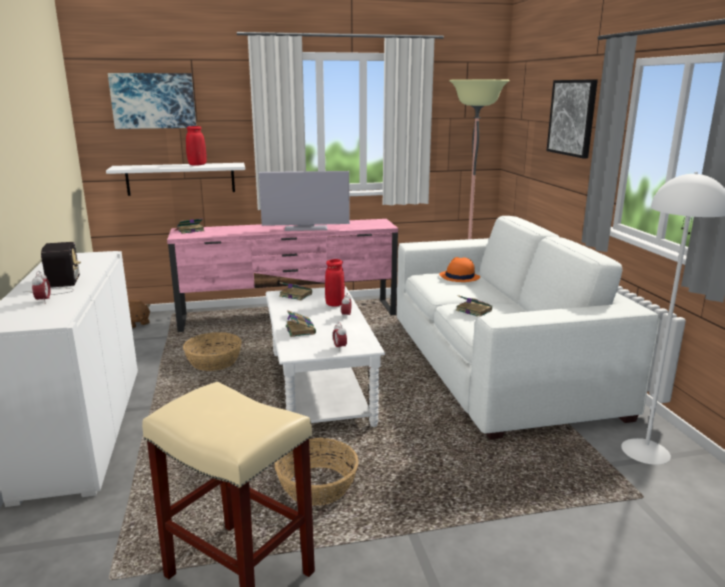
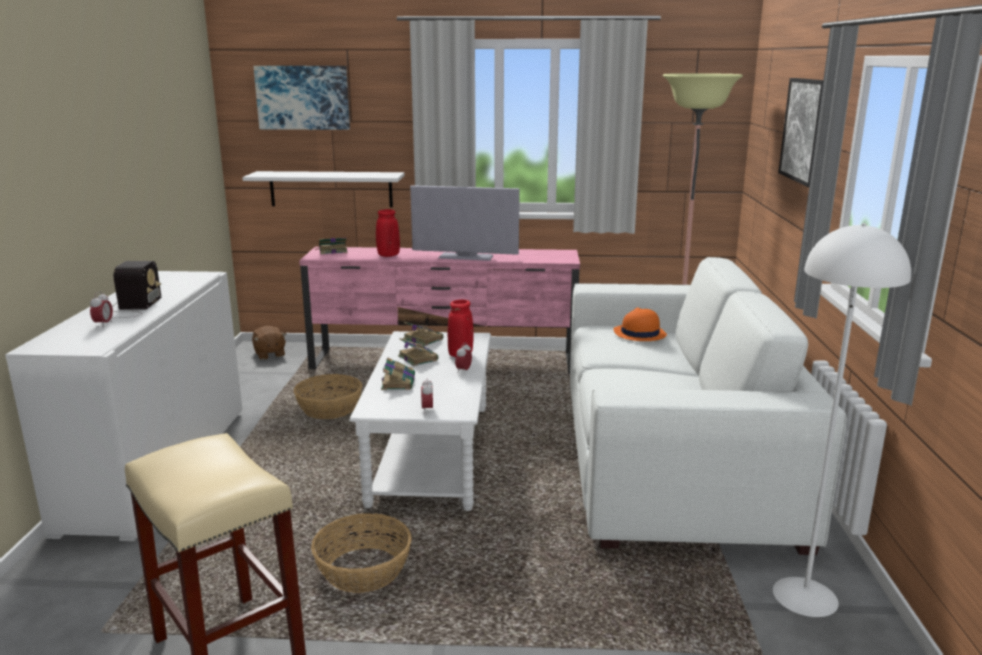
camera: 15 degrees right, 0 degrees up
red vase [186,126,207,166] -> red vase moved to [376,209,400,257]
book [456,295,492,317] -> book moved to [398,338,438,366]

